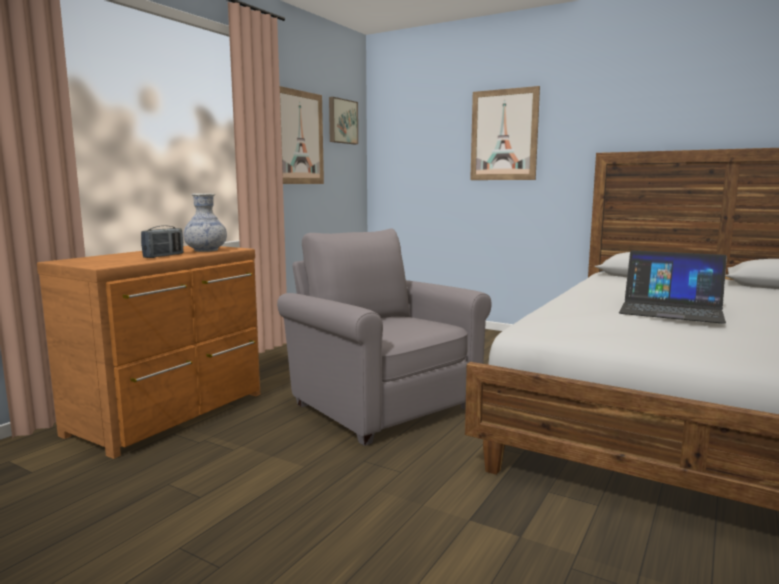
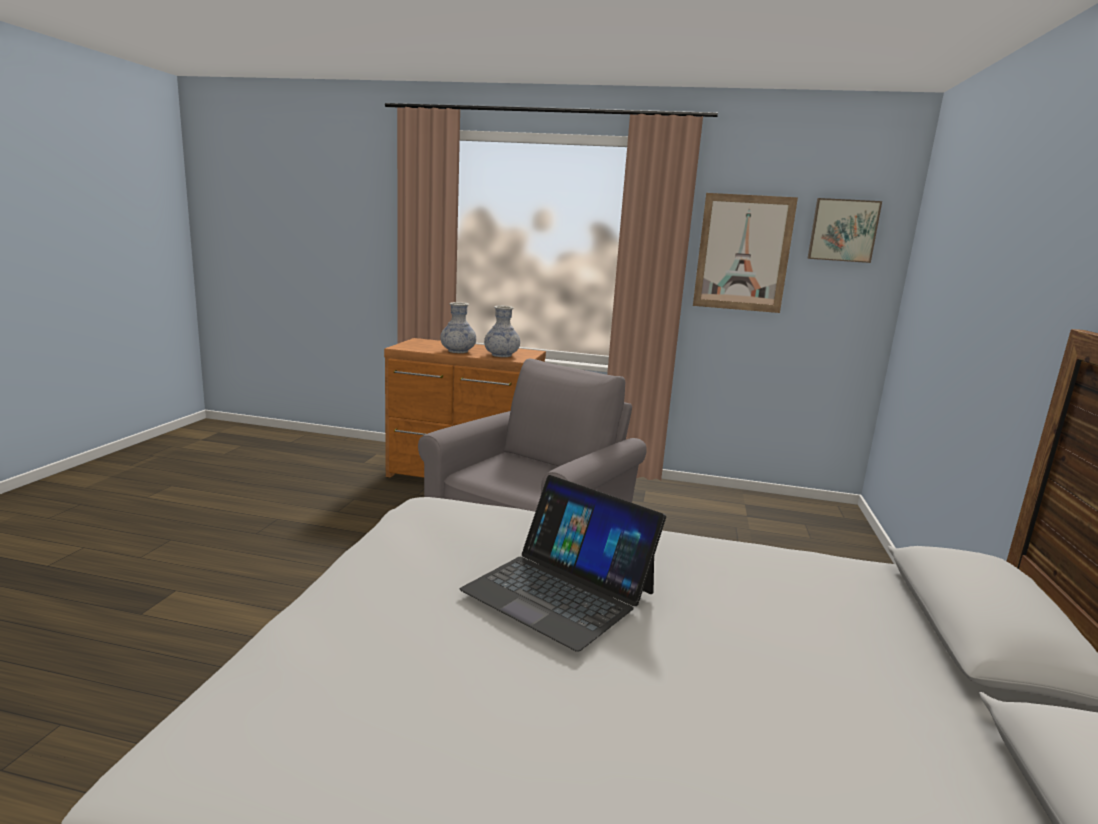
camera: 70 degrees right, 5 degrees up
radio [141,225,183,258] -> vase [440,302,476,353]
picture [470,86,540,180] -> none
laptop [619,250,727,324] -> laptop turned 60 degrees counterclockwise [459,475,666,652]

